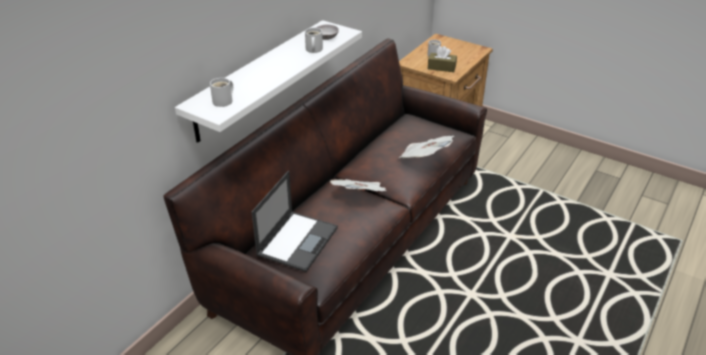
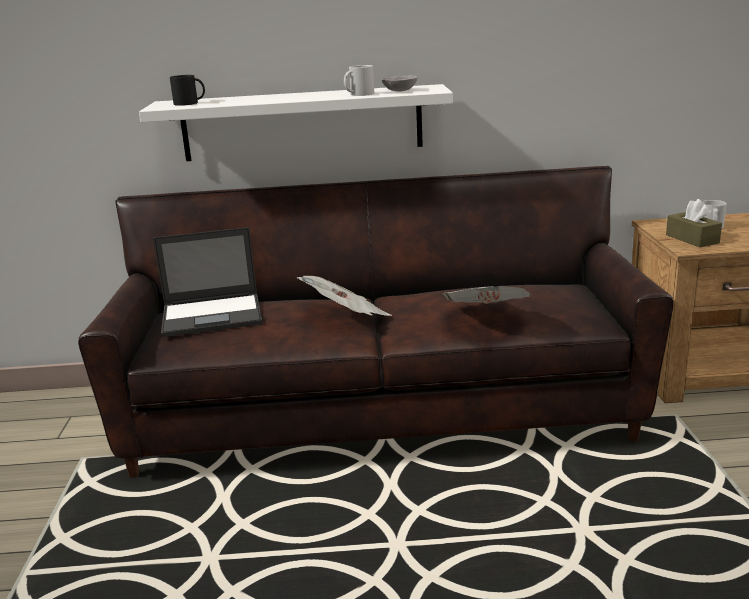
camera: 55 degrees right, 15 degrees down
white mug [210,78,233,107] -> black mug [170,75,205,106]

